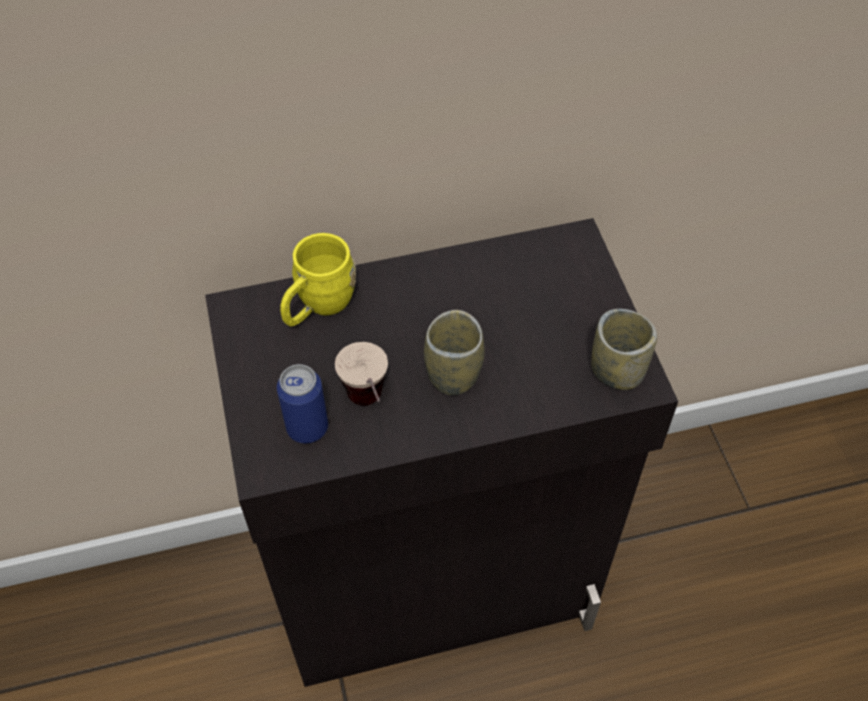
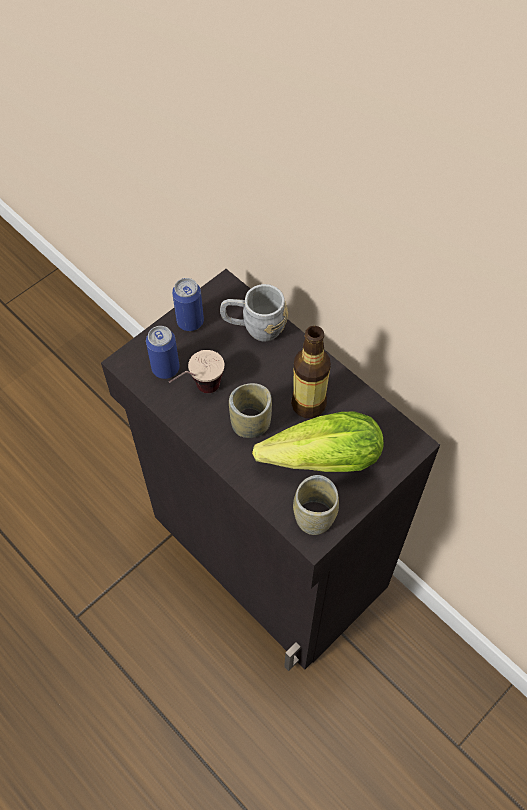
camera: 60 degrees right, 5 degrees up
yellow mug [280,233,356,327] -> grey mug [220,284,288,341]
none -> can [172,278,204,331]
none -> lettuce [252,411,384,472]
none -> bottle [291,326,331,418]

